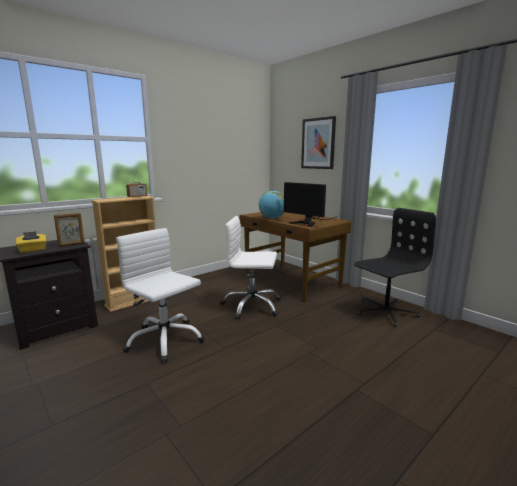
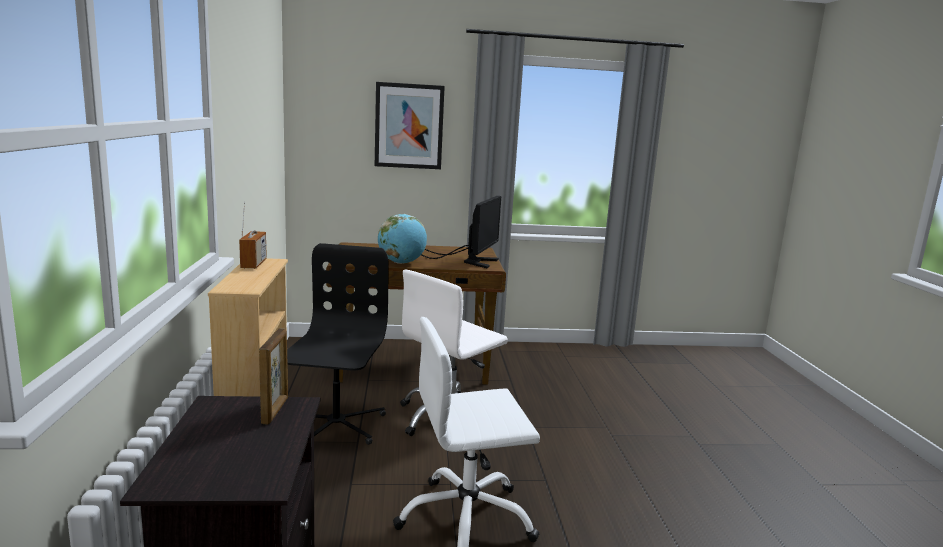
camera: 55 degrees left, 0 degrees up
yellow tissue box [16,231,47,253] -> none
monitor [284,182,337,227] -> monitor turned 60 degrees counterclockwise [421,196,501,268]
black office chair [354,208,436,327] -> black office chair moved to [287,243,389,445]

